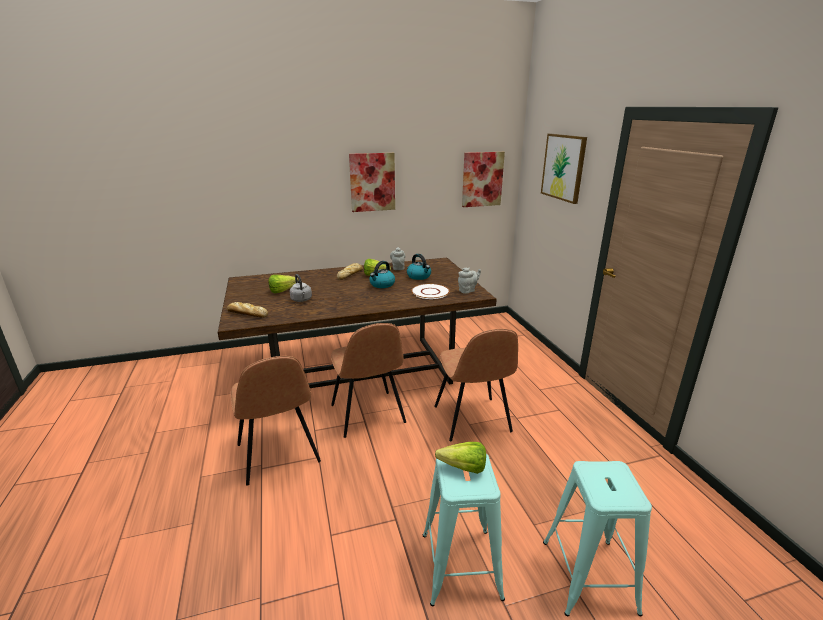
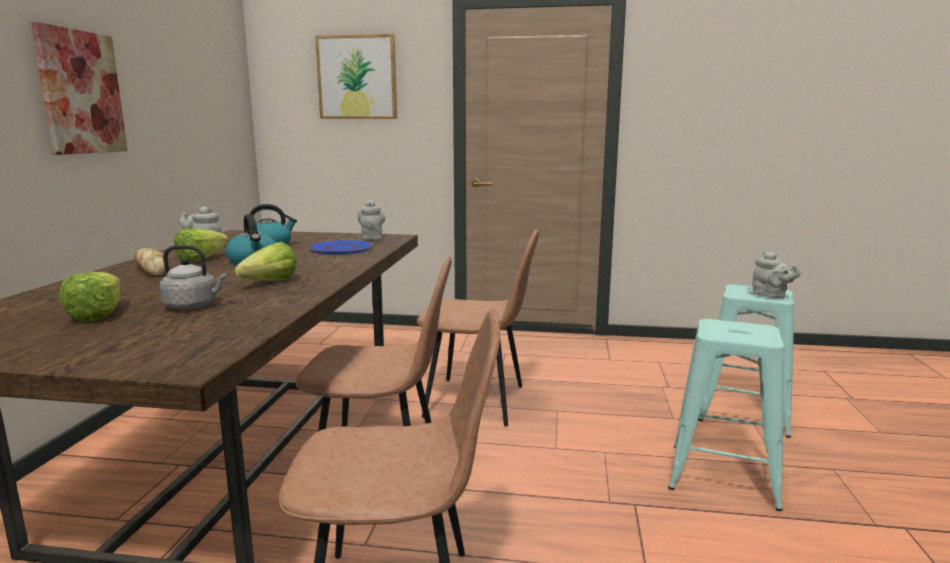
camera: 65 degrees left, 10 degrees down
bread [227,302,268,318] -> none
white plate [411,284,450,299] -> blue plate [308,240,374,255]
lettuce [435,442,486,474] -> lettuce moved to [235,242,296,281]
picture [462,152,505,207] -> none
none -> grey teapot [752,251,801,298]

